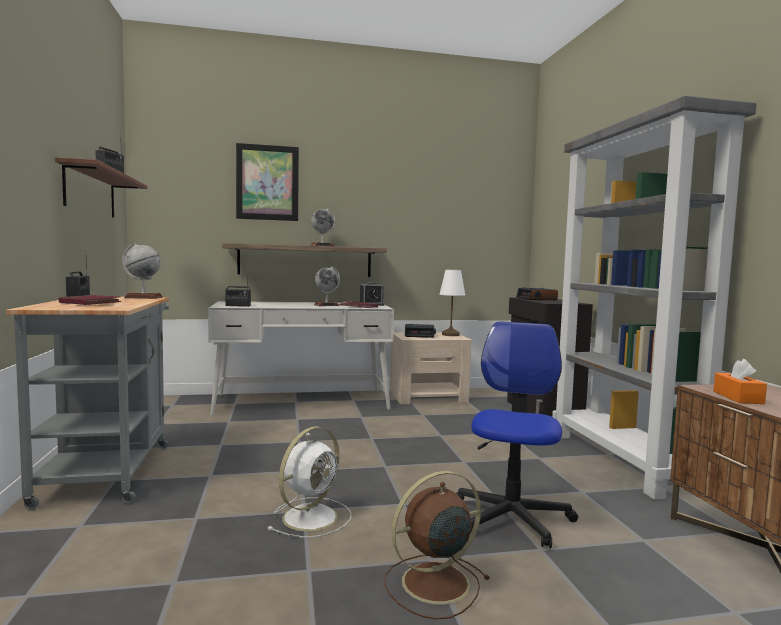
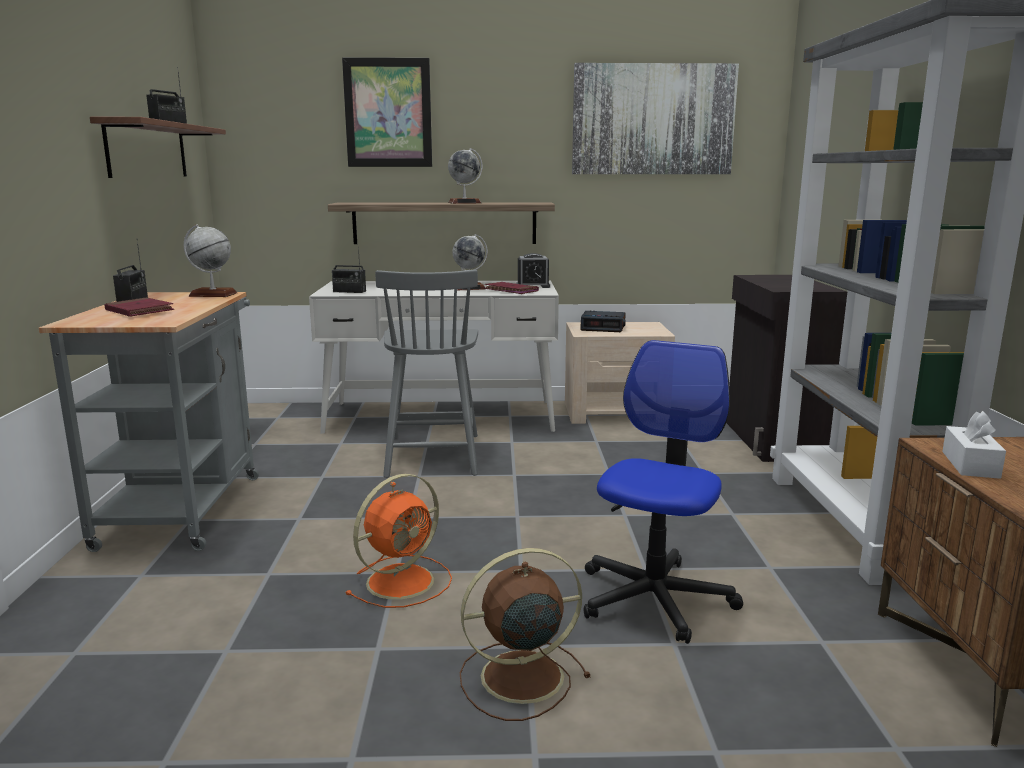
camera: 10 degrees right, 10 degrees up
white fan [268,426,351,538] -> orange fan [346,474,452,608]
white table lamp [439,270,465,336] -> none
alarm clock [516,288,558,300] -> none
orange tissue box [714,359,767,404] -> white tissue box [942,411,1006,479]
none -> grey chair [375,270,478,478]
none -> picture [572,63,739,174]

